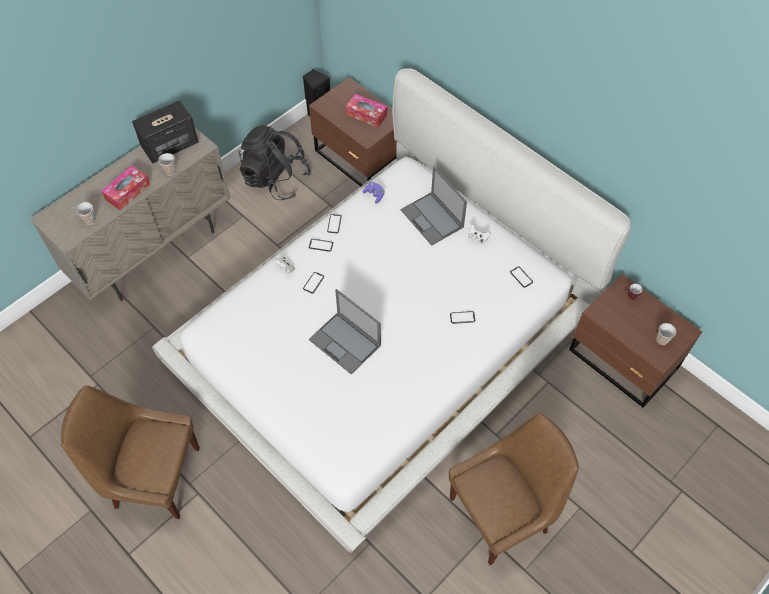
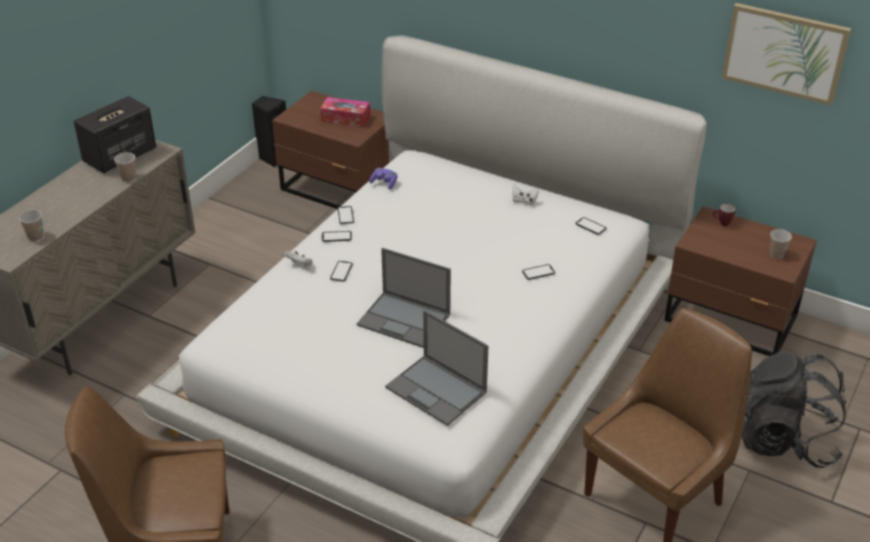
camera: 15 degrees left, 20 degrees down
tissue box [101,166,151,210] -> none
black backpack [238,124,311,200] -> black backpack moved to [742,351,847,468]
laptop [401,166,467,246] -> laptop moved to [385,310,489,426]
none -> picture [722,3,851,106]

